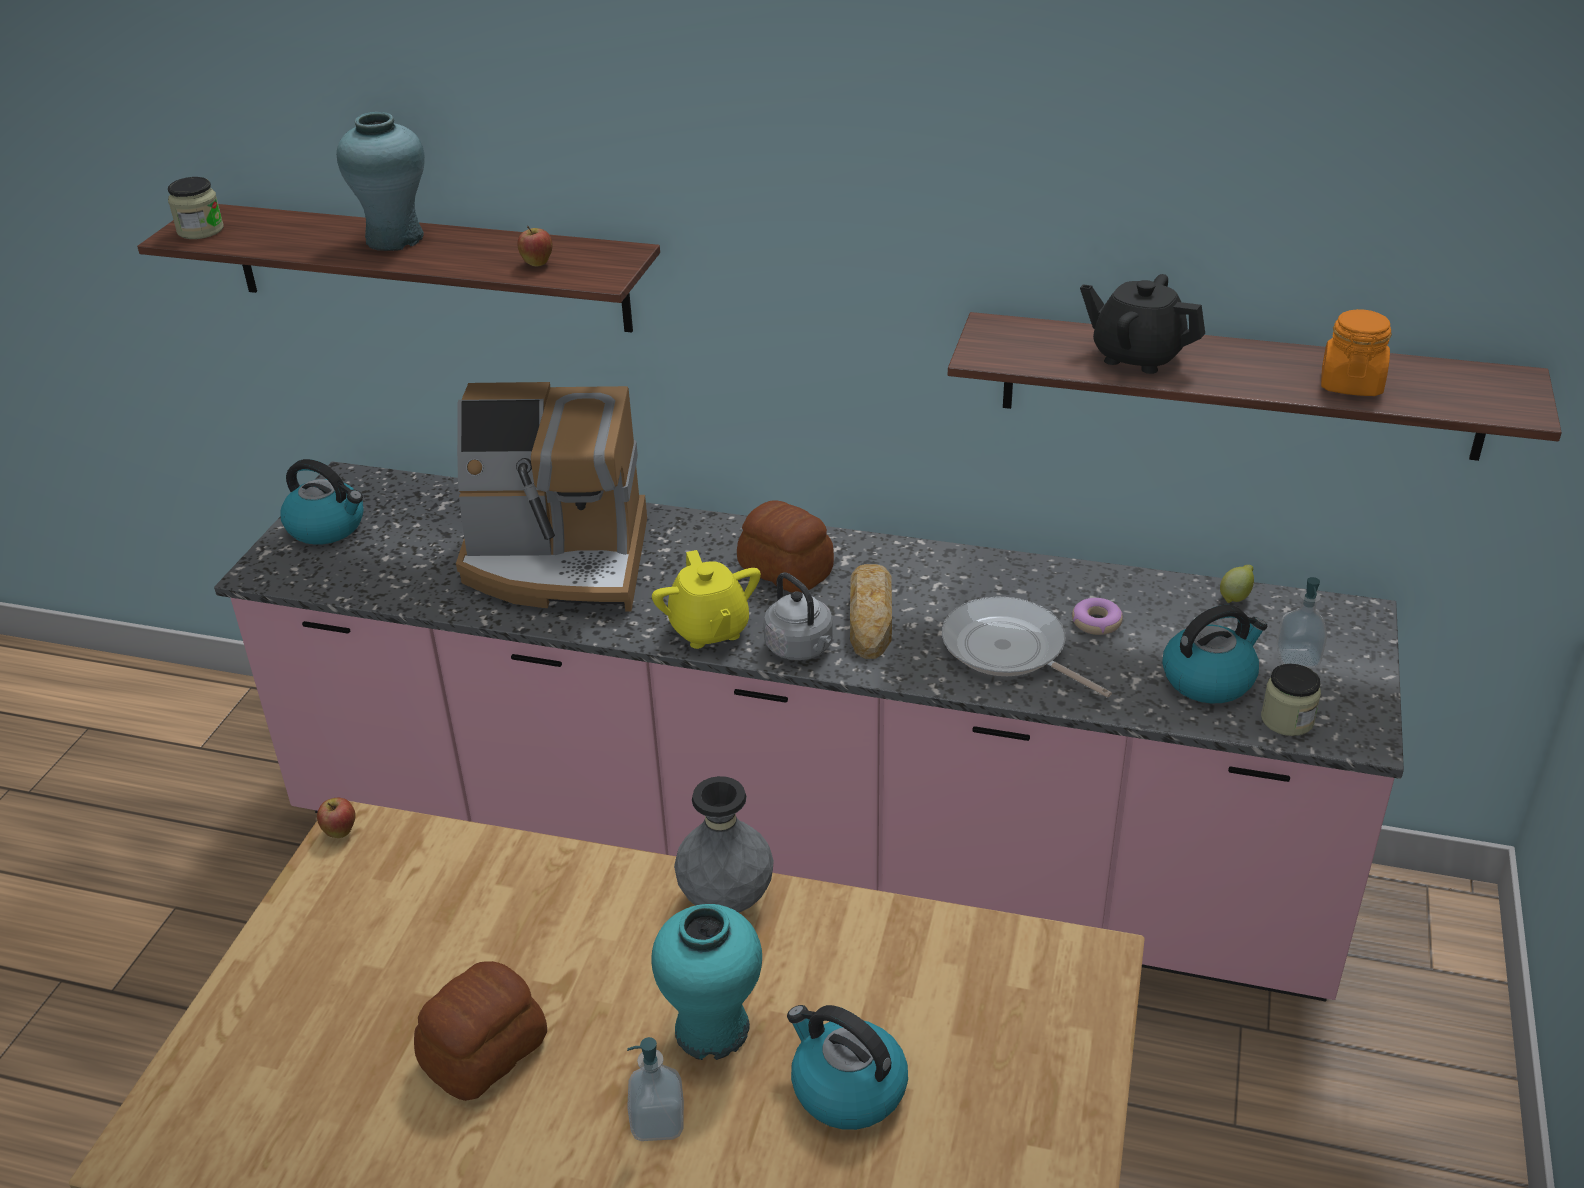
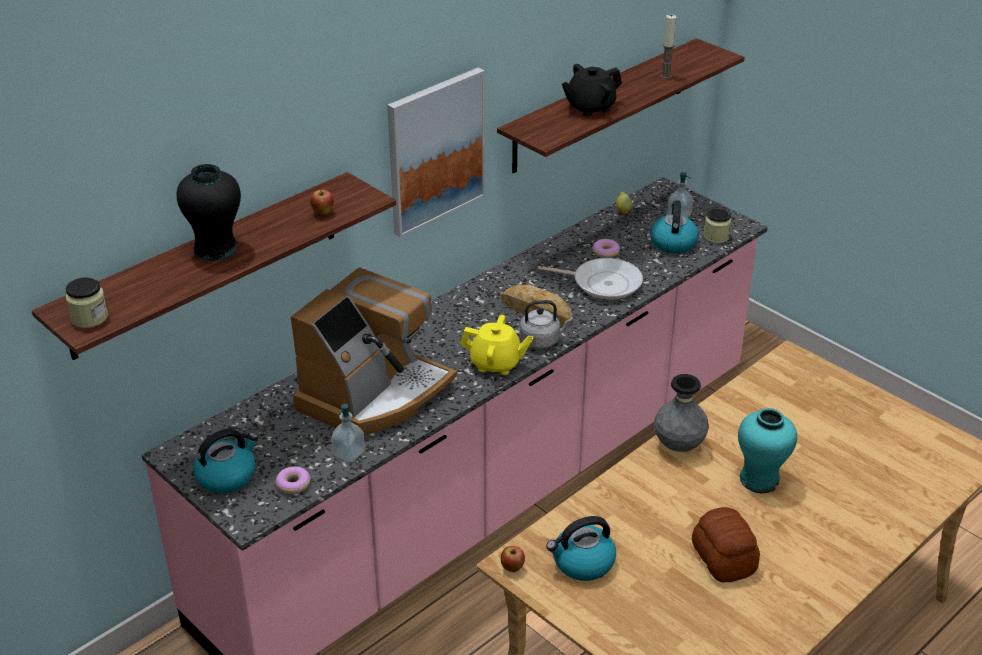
camera: 60 degrees left, 0 degrees up
turquoise vase [337,112,425,251] -> black vase [177,164,241,261]
soap dispenser [627,1037,684,1141] -> soap dispenser moved to [331,404,365,462]
bread [737,500,834,593] -> none
kettle [787,1005,908,1130] -> kettle moved to [546,516,616,581]
frying pan [942,597,1112,698] -> frying pan turned 150 degrees counterclockwise [538,258,643,299]
orange jar [1321,309,1392,396] -> candle [661,14,677,79]
none -> donut [276,466,311,494]
none -> picture [387,68,485,238]

